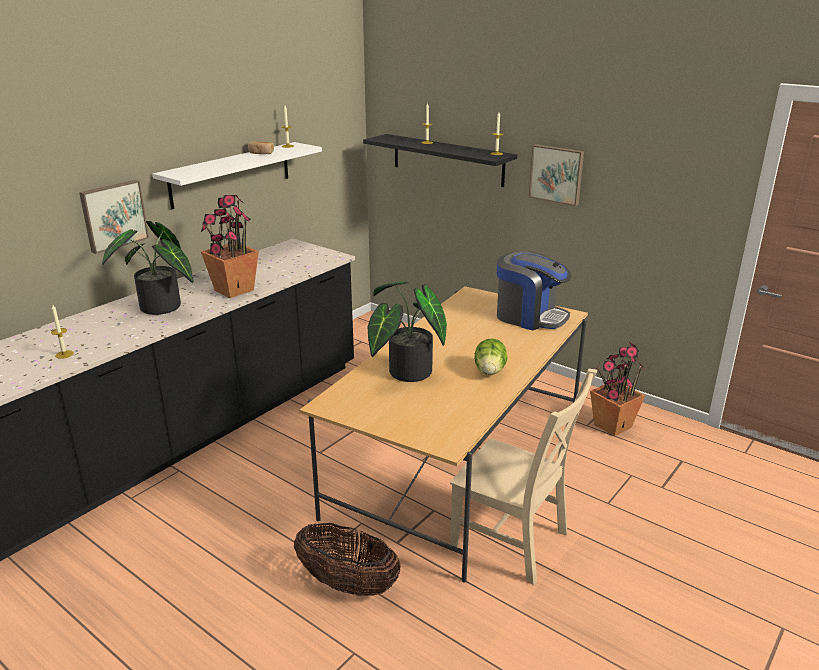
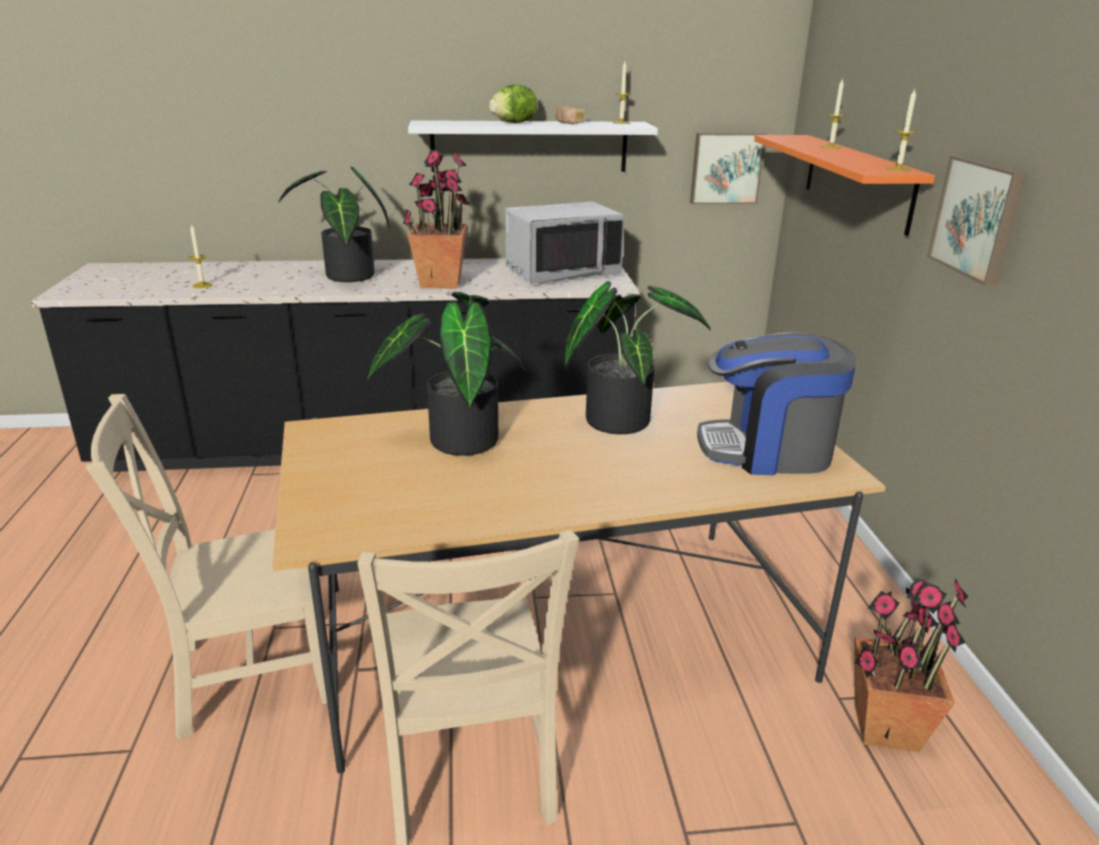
camera: 45 degrees right, 0 degrees up
picture [79,180,149,254] -> picture moved to [690,132,766,204]
basket [294,523,401,596] -> beige chair [86,394,327,739]
black shelf [363,134,517,187] -> orange shelf [754,135,935,236]
lettuce [474,338,508,375] -> lettuce moved to [489,84,538,123]
coffee machine [497,251,571,330] -> coffee machine turned 105 degrees clockwise [697,332,857,475]
none -> grey microwave [505,201,625,284]
none -> potted plant [565,281,711,434]

